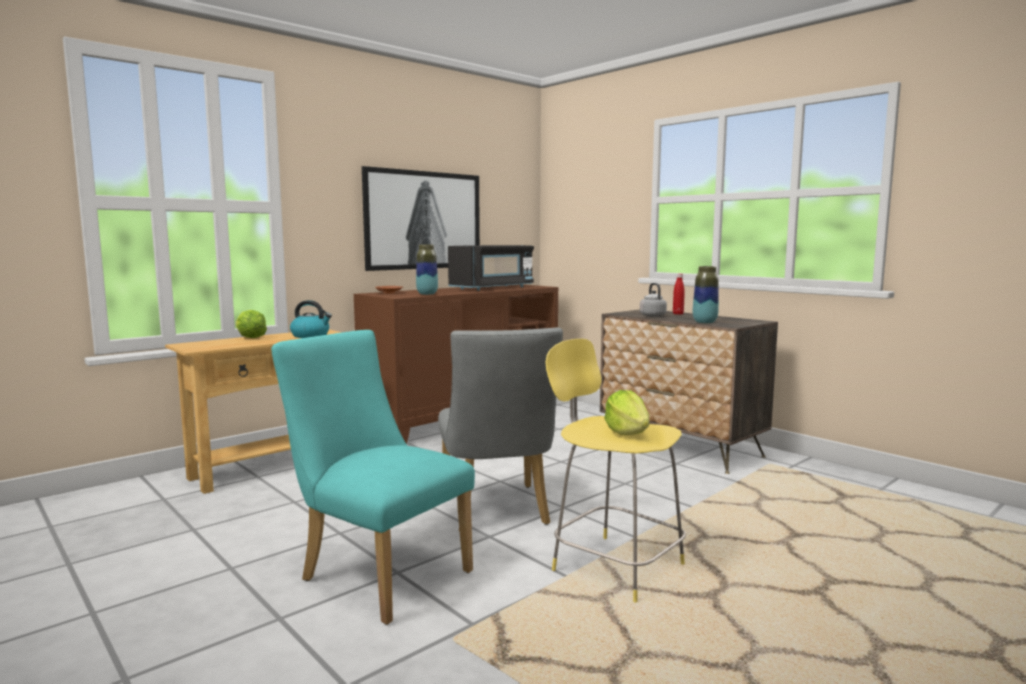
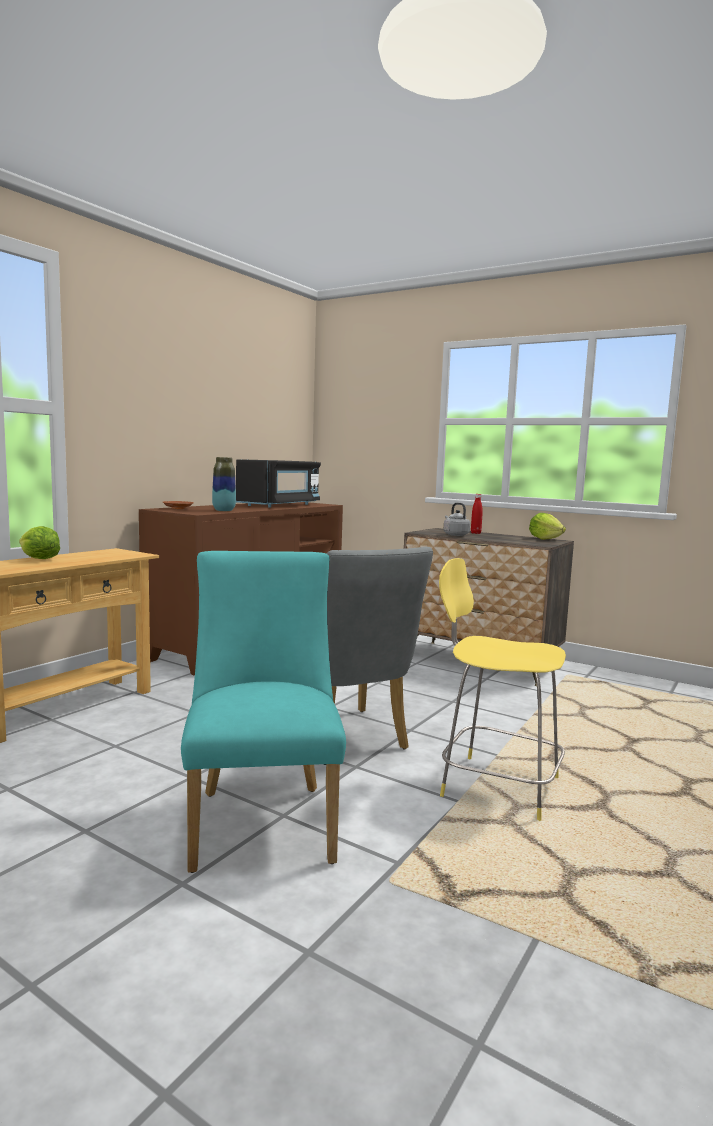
camera: 15 degrees left, 0 degrees up
turquoise chair [271,330,475,625] -> turquoise chair turned 60 degrees clockwise [181,551,346,873]
kettle [290,300,332,338] -> none
picture [362,166,480,271] -> none
lettuce [604,390,650,435] -> lettuce moved to [529,513,566,540]
vase [693,266,719,324] -> none

